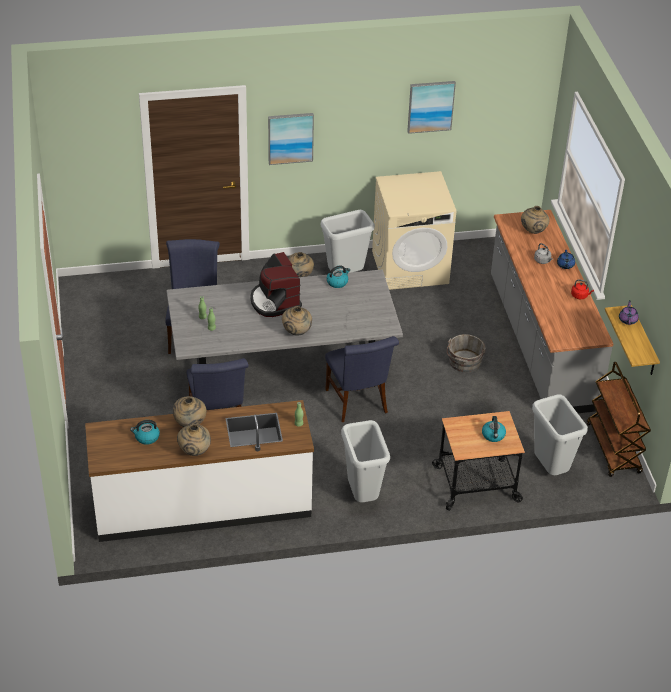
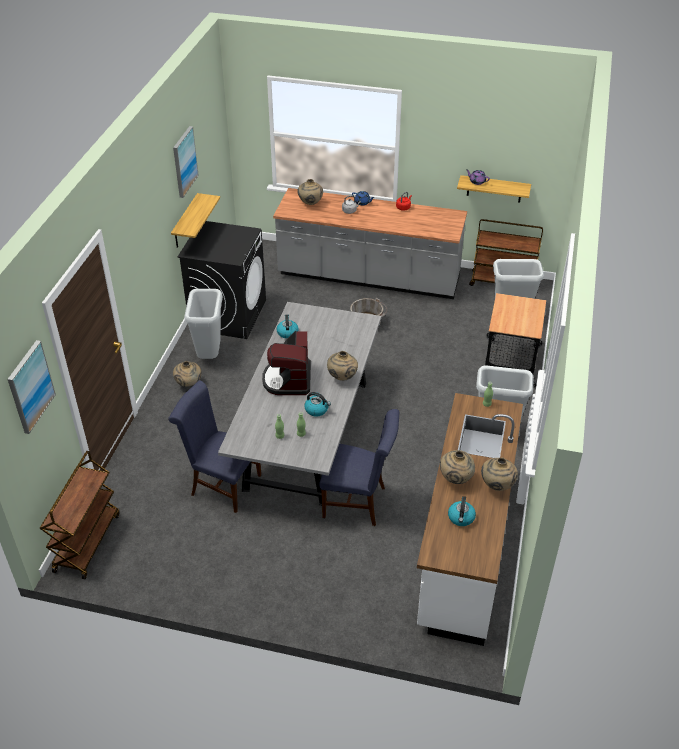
camera: 65 degrees left, 0 degrees up
coffee machine [250,252,302,317] -> coffee machine turned 90 degrees clockwise [262,331,311,395]
picture [268,113,314,165] -> picture moved to [8,340,56,434]
blue chair [325,336,399,422] -> none
beige washing machine [372,171,456,290] -> black washing machine [177,221,266,339]
kettle [482,416,506,442] -> kettle moved to [304,392,331,416]
none -> brown cart [40,451,120,579]
none -> shelf [171,193,220,248]

